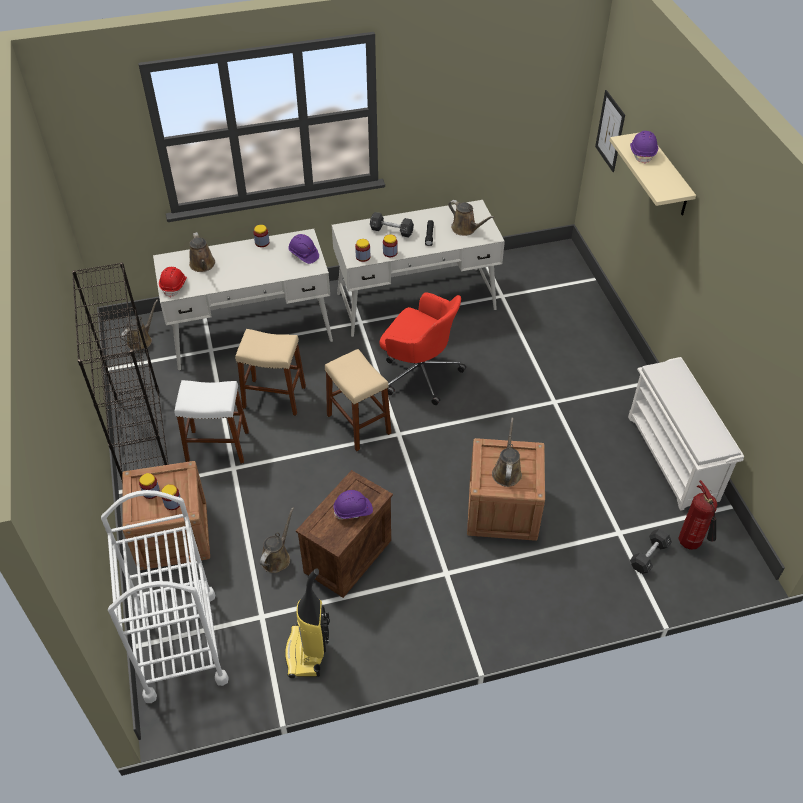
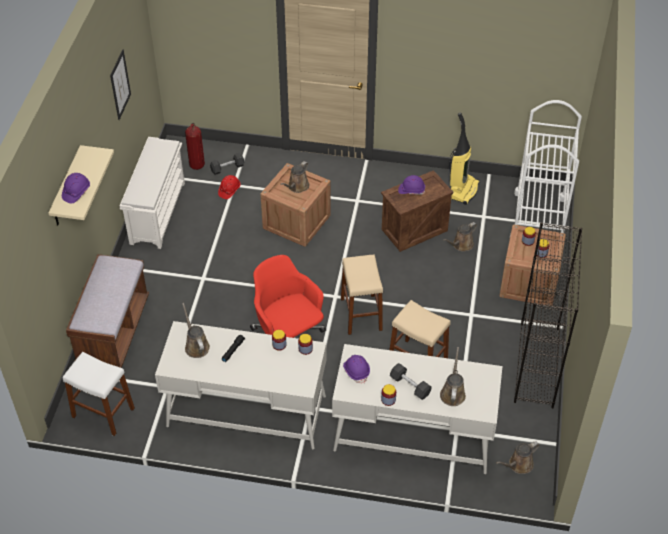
camera: 155 degrees left, 0 degrees up
red hard hat [159,267,187,298] -> red hard hat moved to [218,175,241,199]
white stool [175,380,249,463] -> white stool moved to [63,352,135,436]
black dumbbell [370,212,414,238] -> black dumbbell moved to [390,363,432,400]
picture [595,90,625,172] -> picture moved to [110,49,131,120]
none -> brown bench [66,254,149,368]

